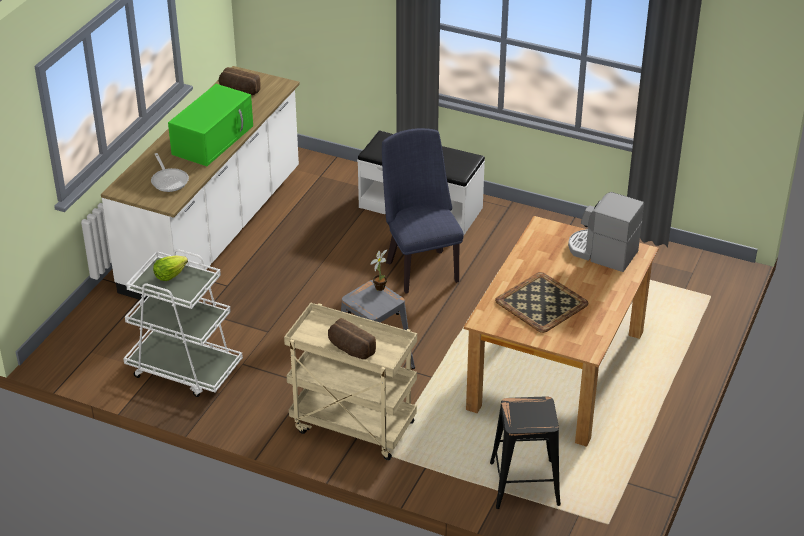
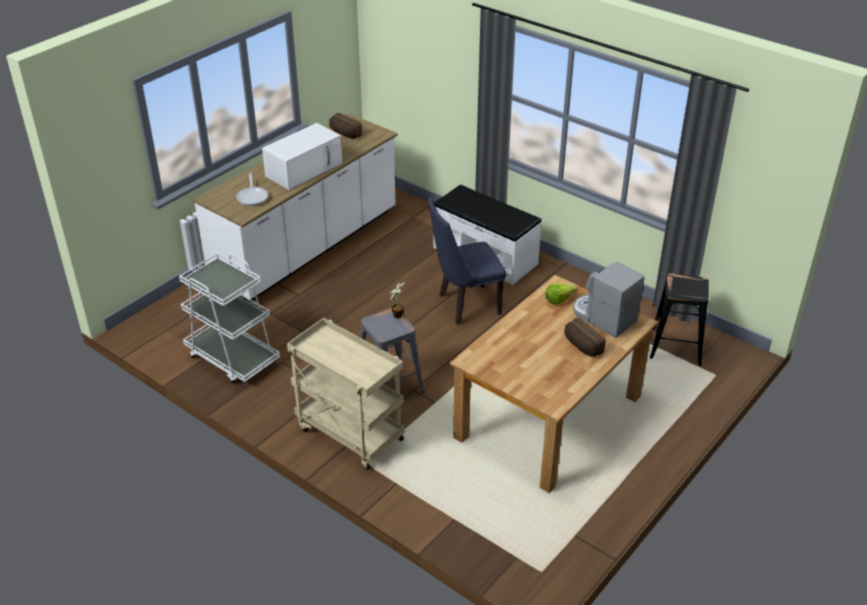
camera: 15 degrees right, 0 degrees up
lettuce [153,256,188,281] -> lettuce moved to [545,283,577,305]
green microwave [168,84,253,166] -> white microwave [262,123,342,190]
bread [328,318,376,359] -> bread moved to [564,317,606,357]
blue chair [382,128,464,294] -> blue chair turned 105 degrees counterclockwise [428,197,506,325]
black stool [490,396,561,509] -> black stool moved to [650,274,709,366]
tray [495,272,589,333] -> none

